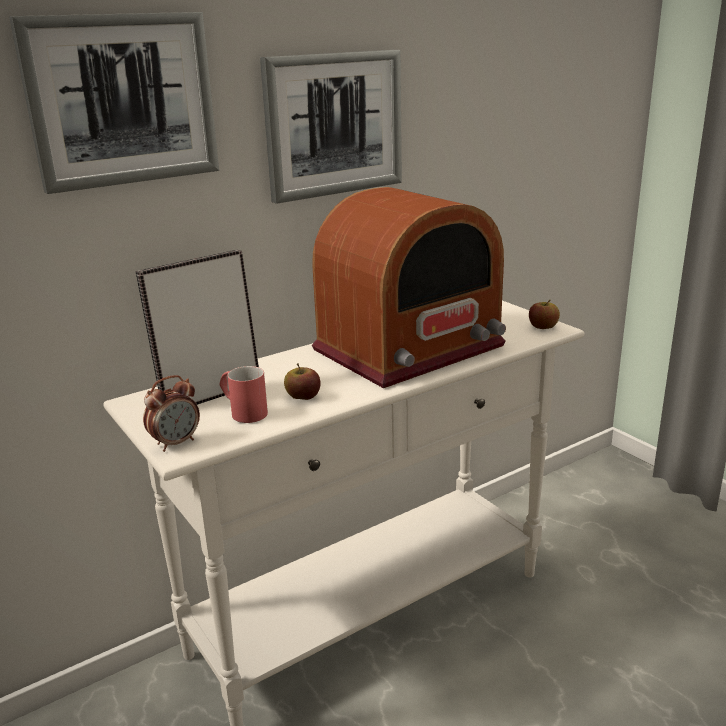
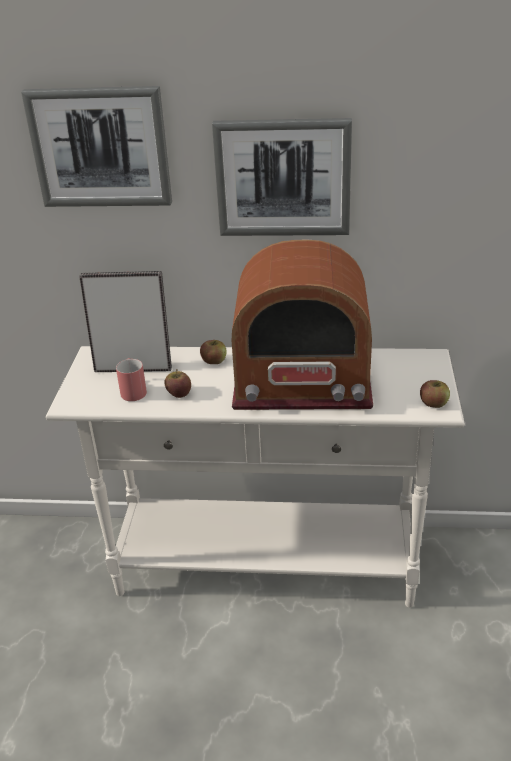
camera: 40 degrees right, 10 degrees up
alarm clock [143,375,200,452] -> none
none -> apple [200,340,227,364]

